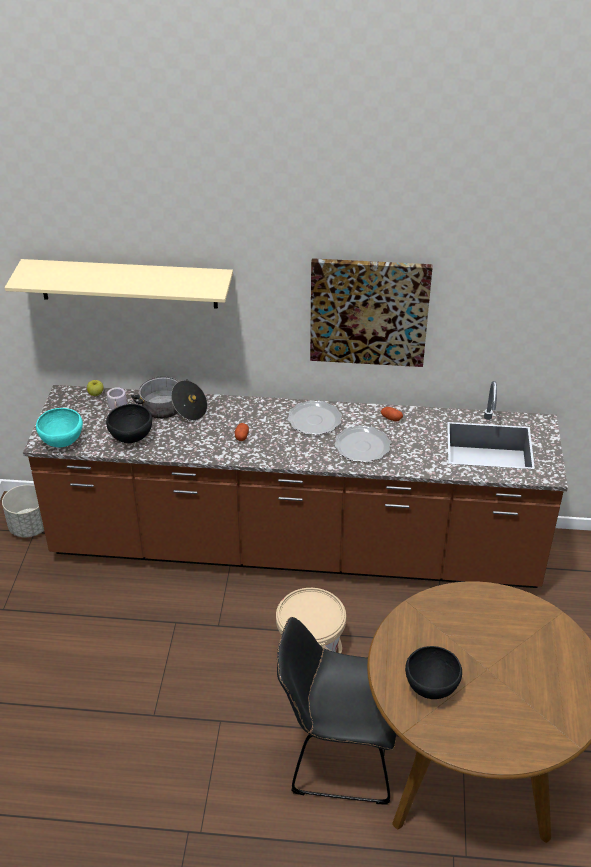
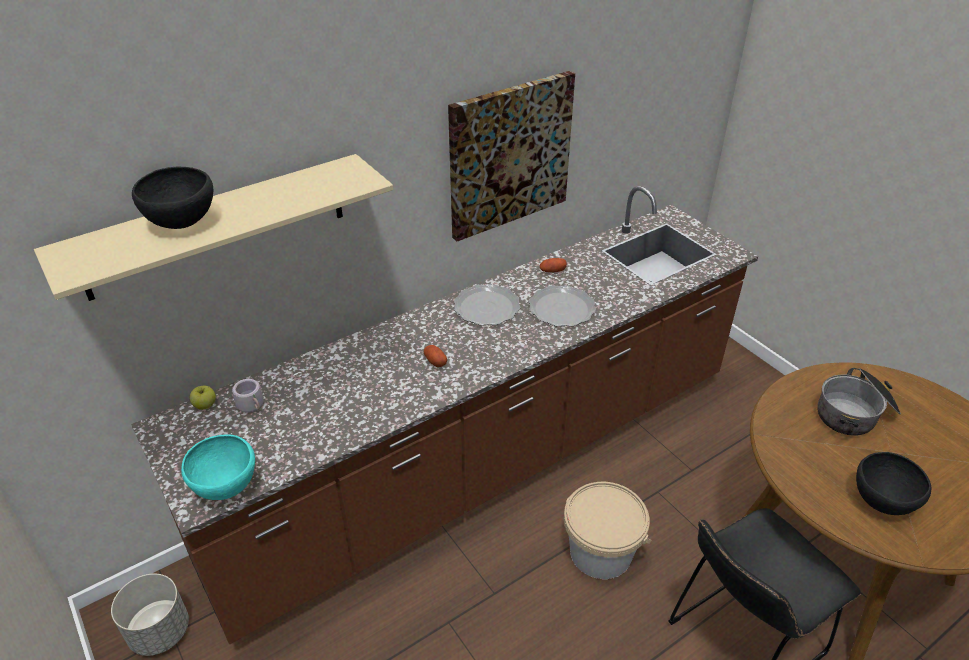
camera: 40 degrees left, 0 degrees up
black bowl [106,404,152,443] -> black bowl moved to [132,167,213,229]
cooking pot [131,376,208,421] -> cooking pot moved to [817,368,901,436]

